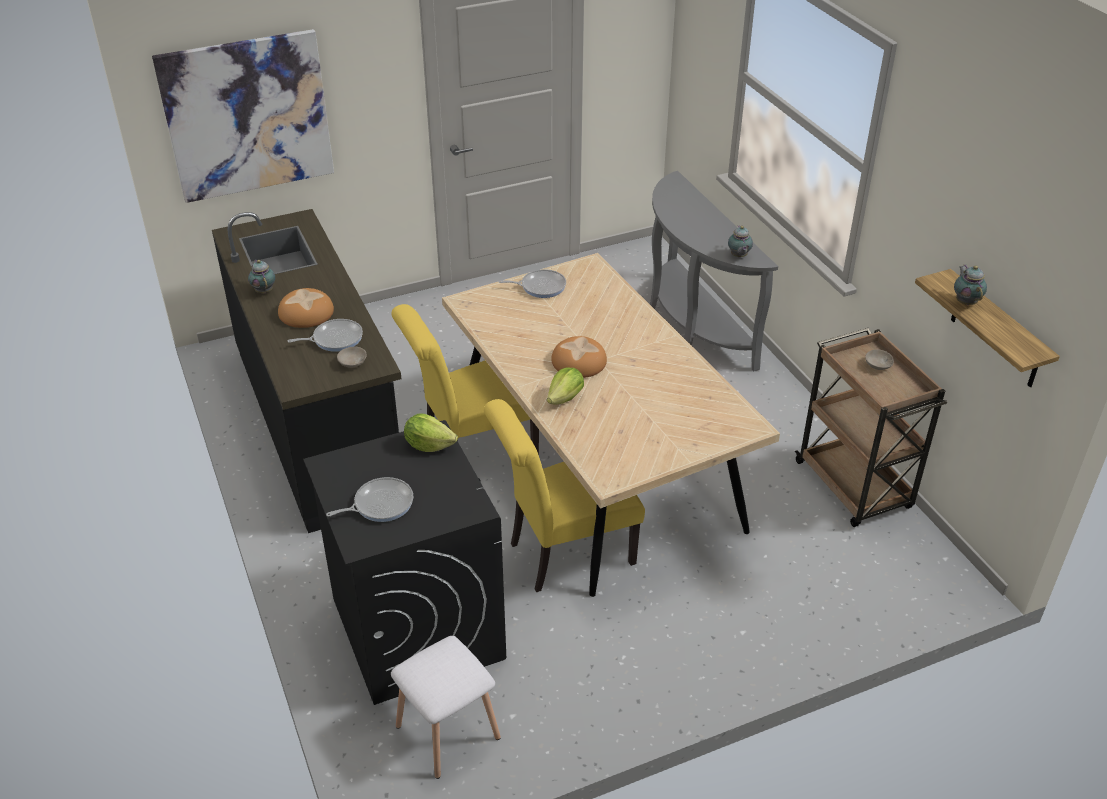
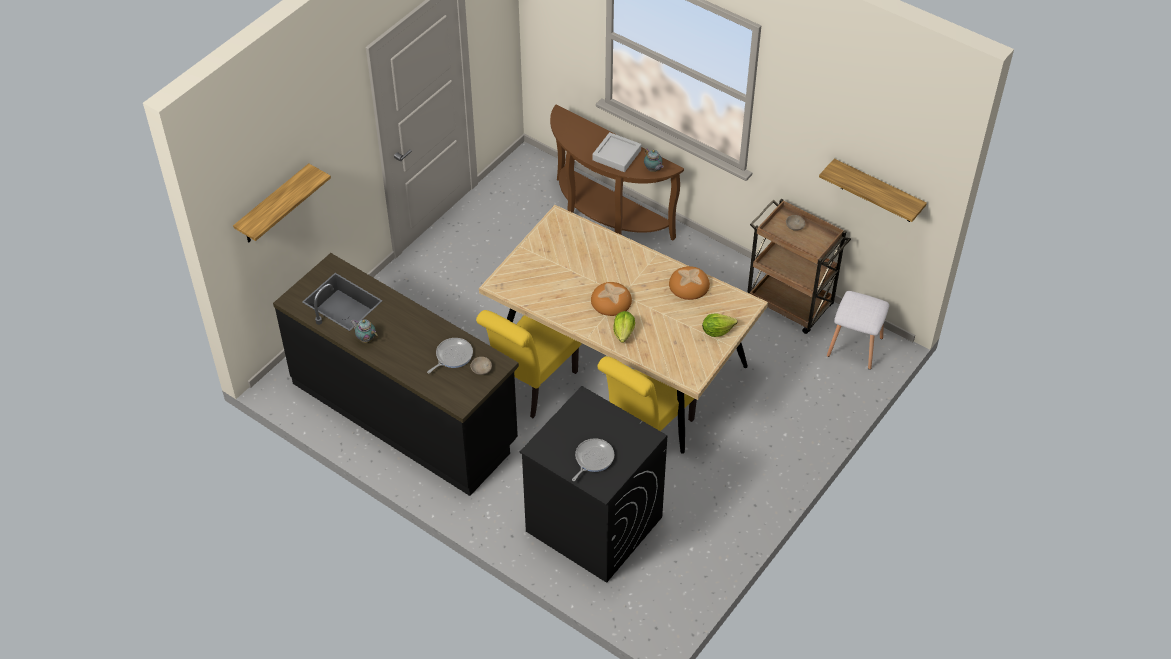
camera: 30 degrees left, 10 degrees up
picture [152,29,334,203] -> shelf [233,163,331,242]
bread [278,288,334,328] -> bread moved to [669,266,710,300]
white stool [391,636,501,779] -> white stool moved to [827,291,890,370]
lettuce [404,413,458,452] -> lettuce moved to [702,314,737,337]
frying pan [499,269,566,298] -> none
grey console table [650,171,778,371] -> brown console table [550,104,684,240]
teapot [954,264,987,305] -> none
none -> grey tray [592,132,641,172]

